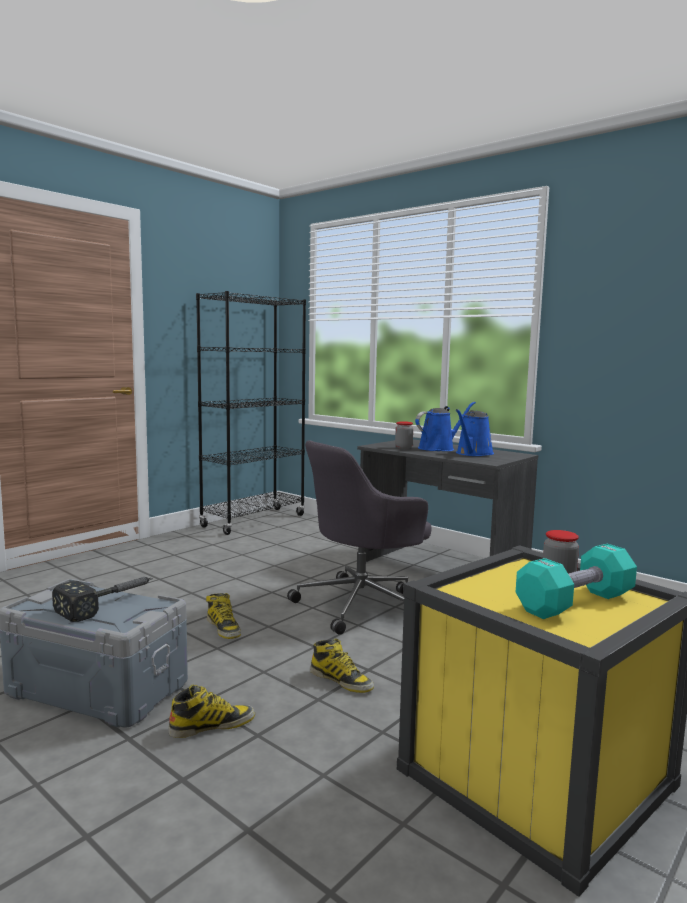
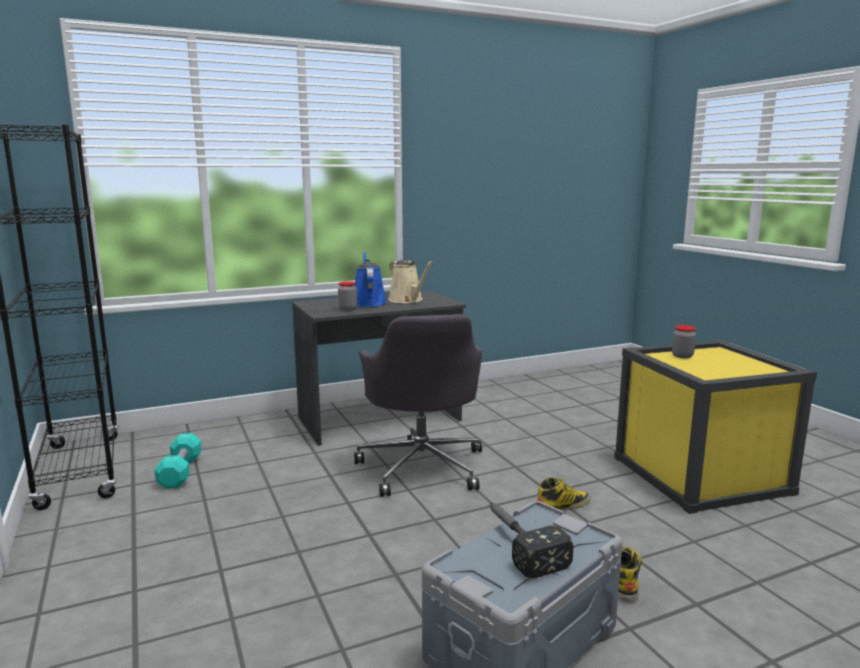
camera: 65 degrees left, 5 degrees up
boot [206,593,241,639] -> none
blue watering can [456,409,494,456] -> beige watering can [388,260,434,303]
turquoise dumbbell [516,544,637,619] -> turquoise dumbbell moved to [155,433,202,489]

